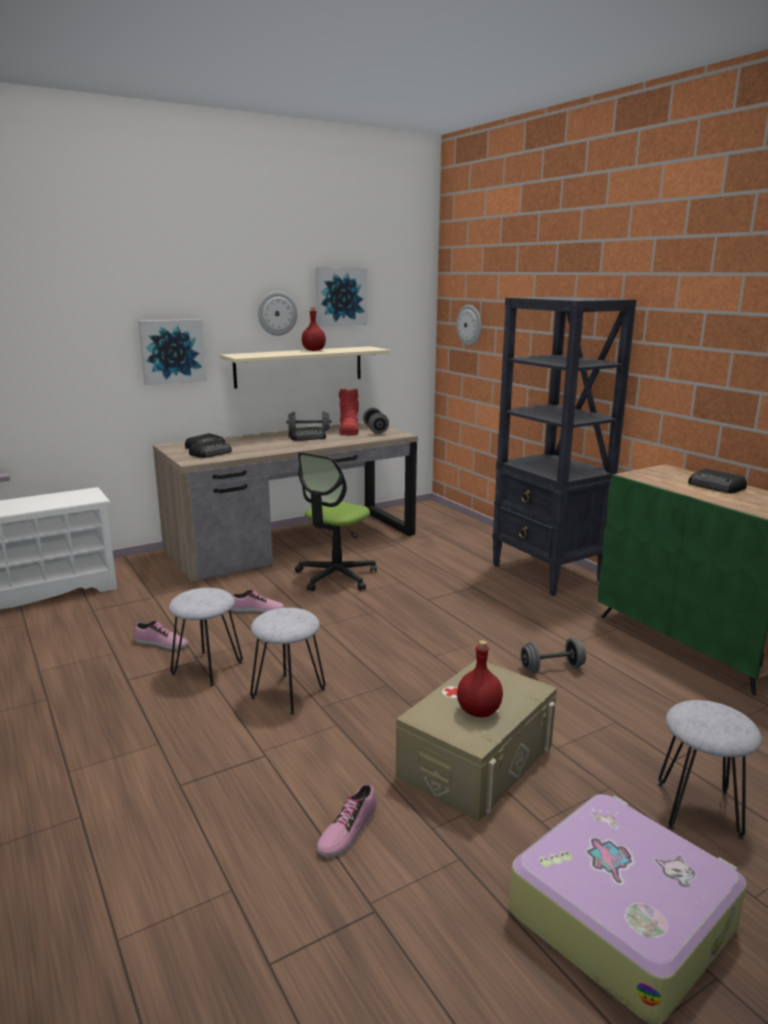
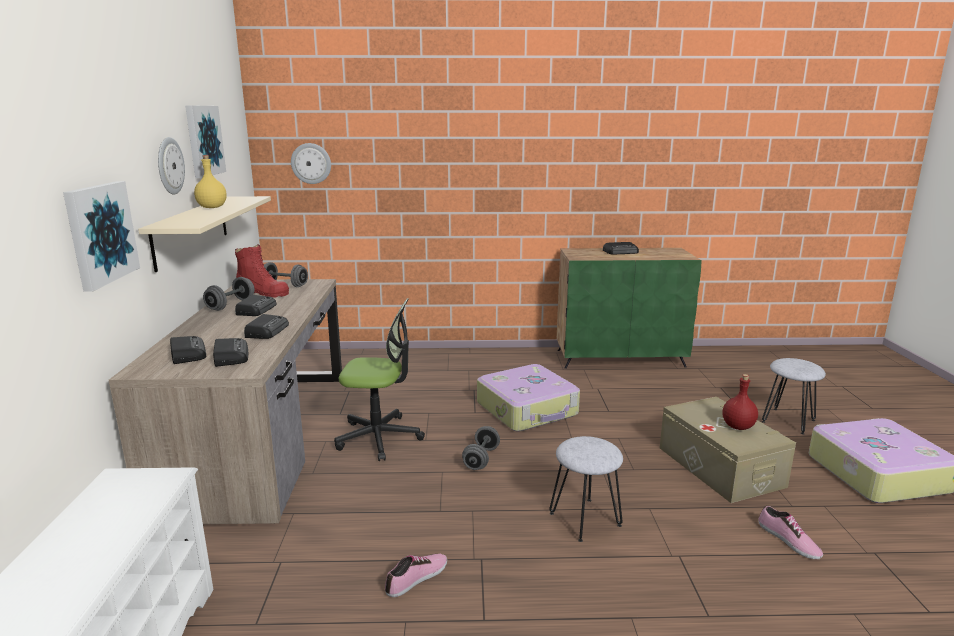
camera: 60 degrees left, 0 degrees up
grey stool [169,588,243,686] -> none
shoe [231,590,284,613] -> none
office chair [295,452,377,591] -> office chair turned 60 degrees counterclockwise [334,298,425,461]
red bottle [302,307,326,351] -> yellow bottle [194,155,227,208]
black bookcase [492,297,636,596] -> none
grey dumbbell [520,638,586,673] -> grey dumbbell moved to [462,426,500,470]
none -> radio [244,314,289,339]
none -> suitcase [477,364,580,432]

